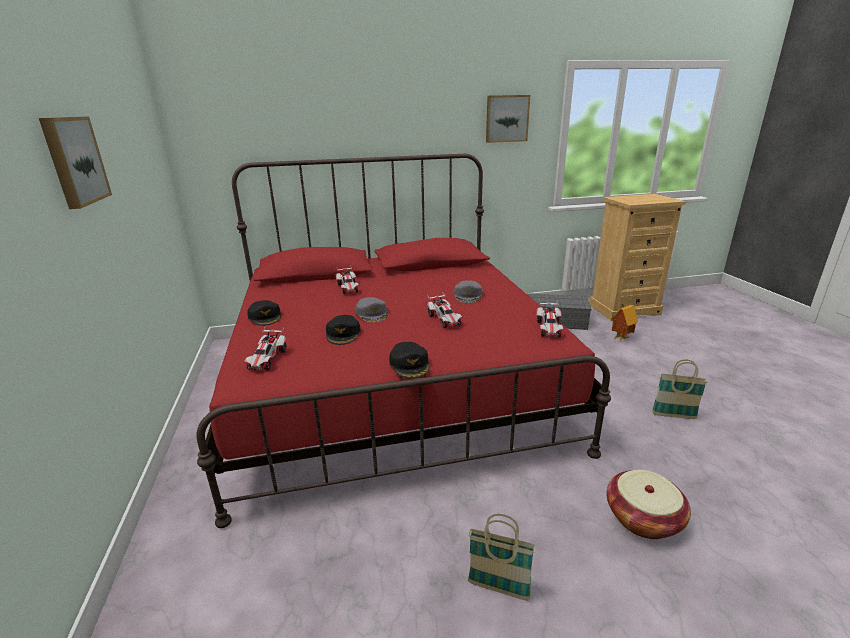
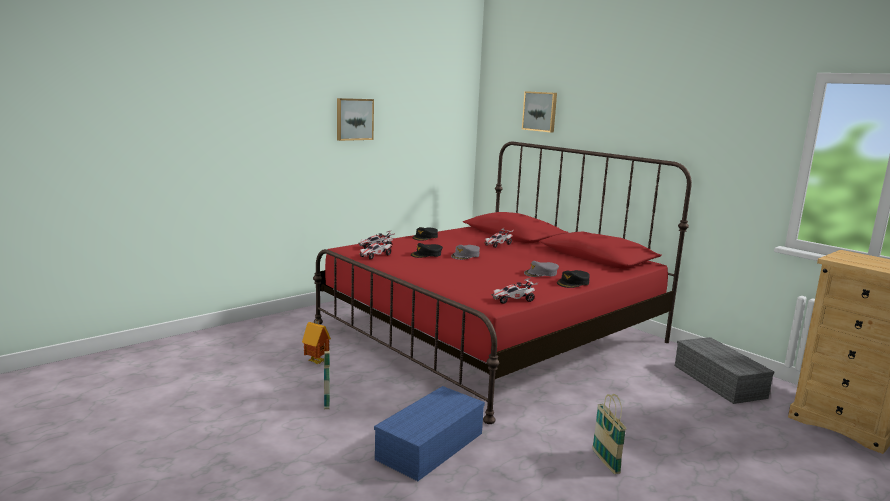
camera: 60 degrees right, 10 degrees down
black cap [389,342,429,379] -> black cap moved to [557,270,590,288]
toy car [427,292,463,328] -> toy car moved to [359,236,393,260]
picture [486,95,530,143] -> picture moved to [522,91,557,132]
basket [606,470,691,539] -> blue storage box [374,386,485,481]
toy house [612,304,638,340] -> toy house moved to [302,320,331,364]

